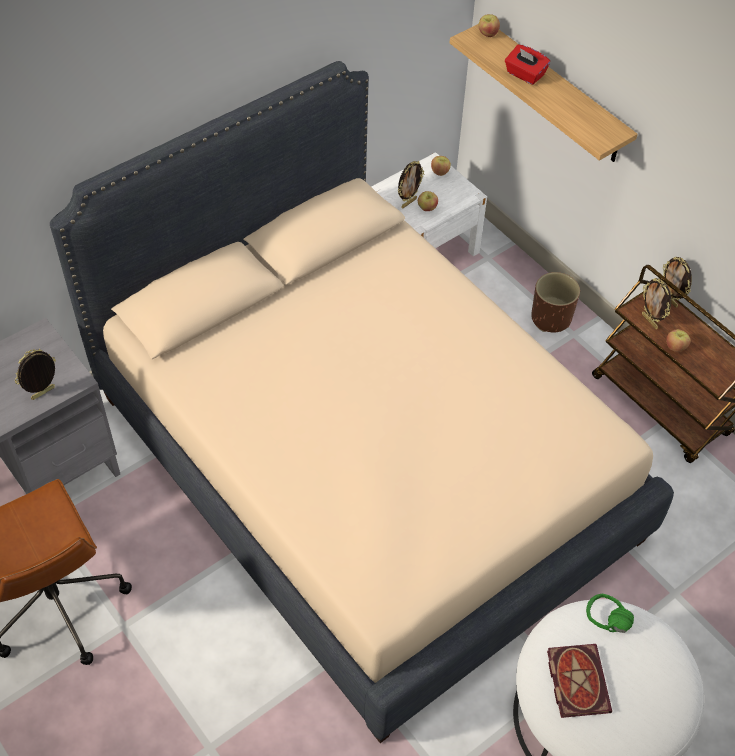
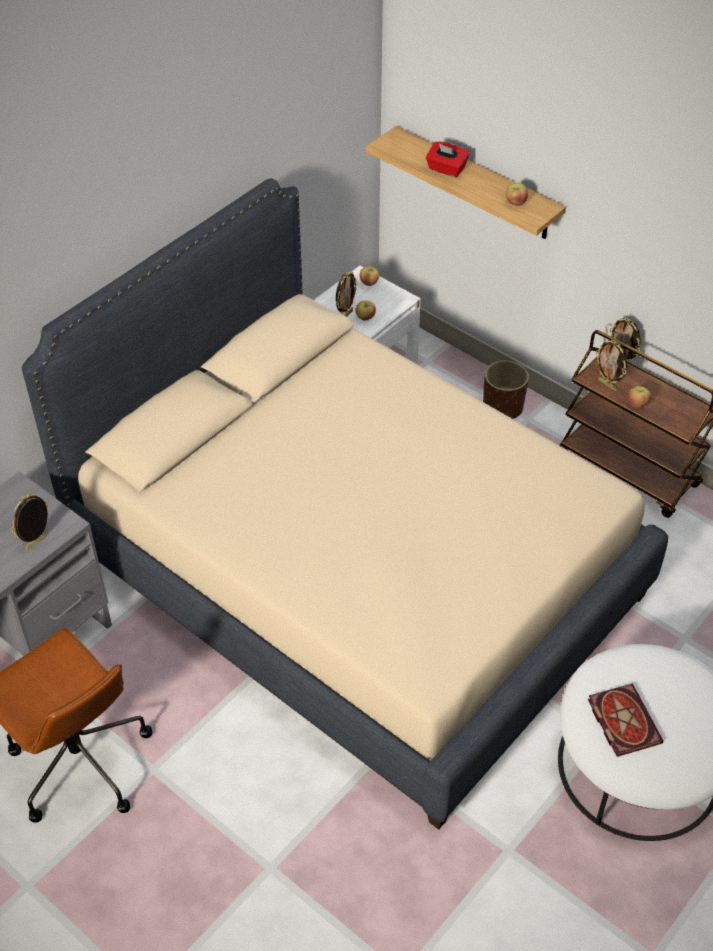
camera: 10 degrees left, 5 degrees down
apple [478,14,500,37] -> apple moved to [506,183,528,206]
green headphones [586,594,634,633] -> none

